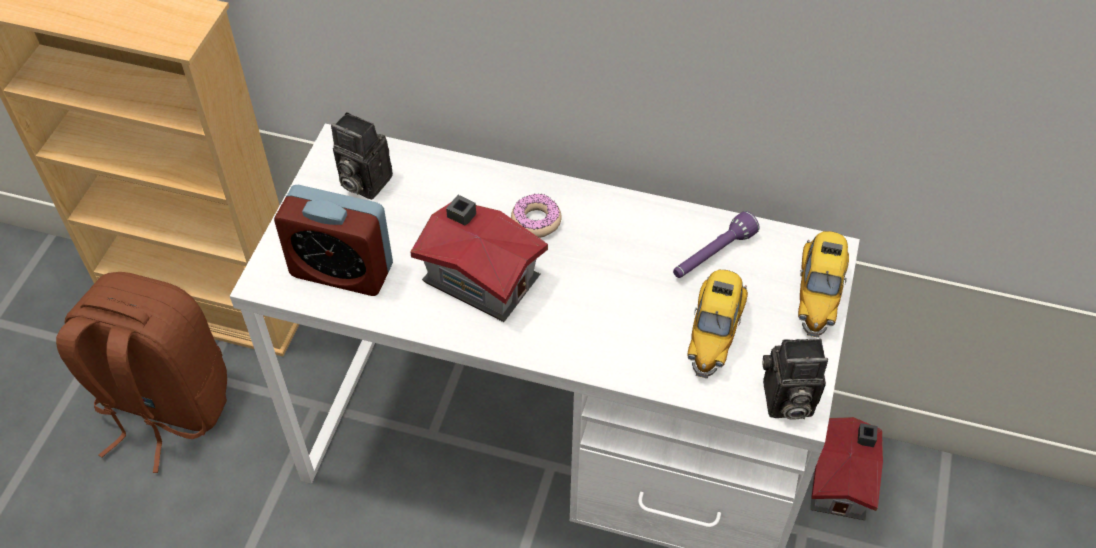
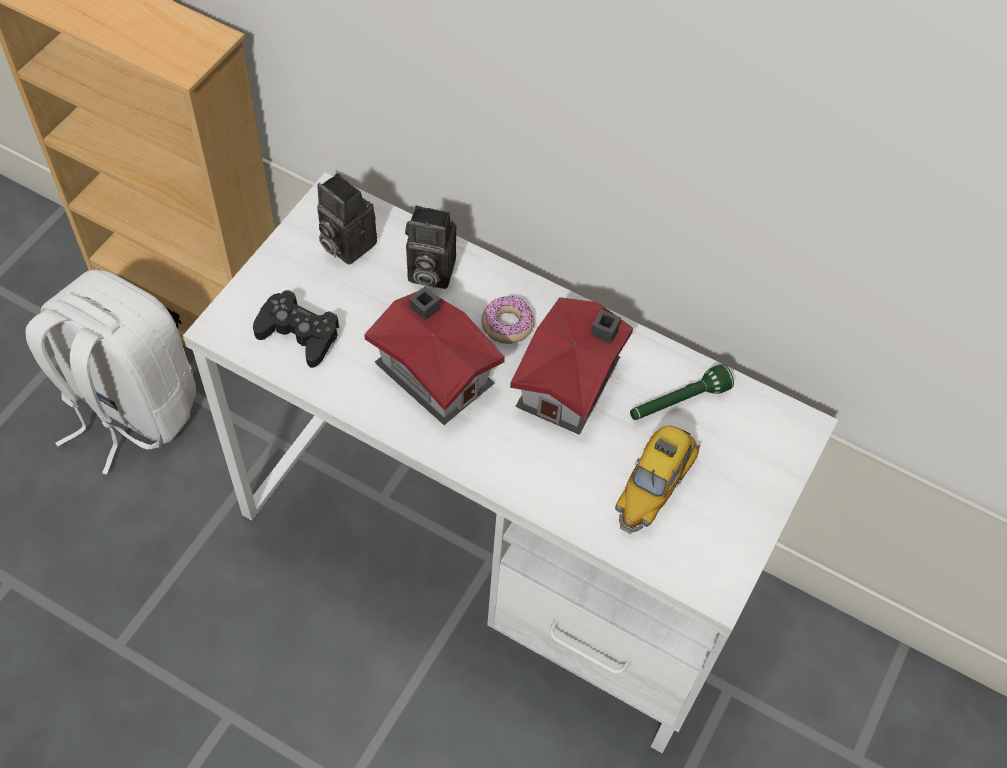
camera: 10 degrees right, 5 degrees up
brown backpack [56,272,227,473] -> white backpack [25,270,196,475]
alarm clock [274,185,393,296] -> black game controller [253,290,339,368]
purple flashlight [673,211,759,278] -> green flashlight [630,364,734,420]
camera [763,338,828,420] -> camera moved to [405,205,456,289]
toy car [798,231,849,338] -> none
toy house [810,417,883,520] -> toy house moved to [510,297,633,434]

